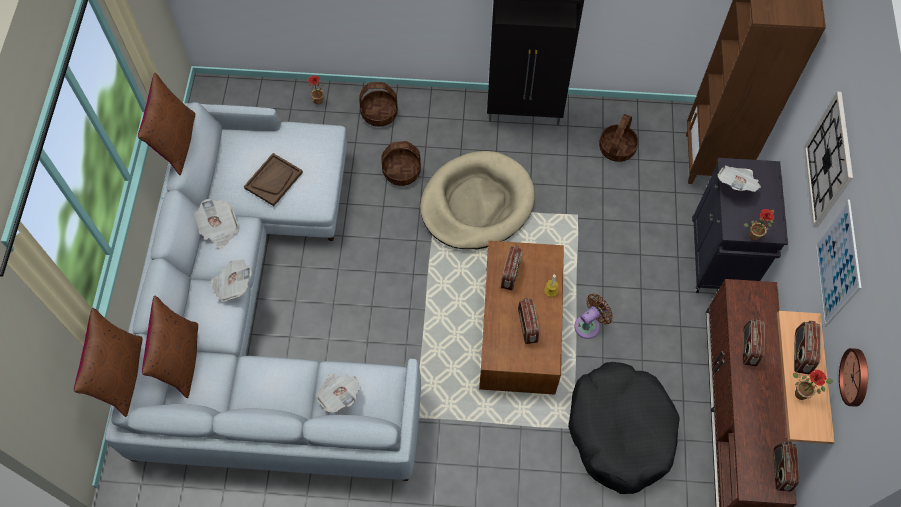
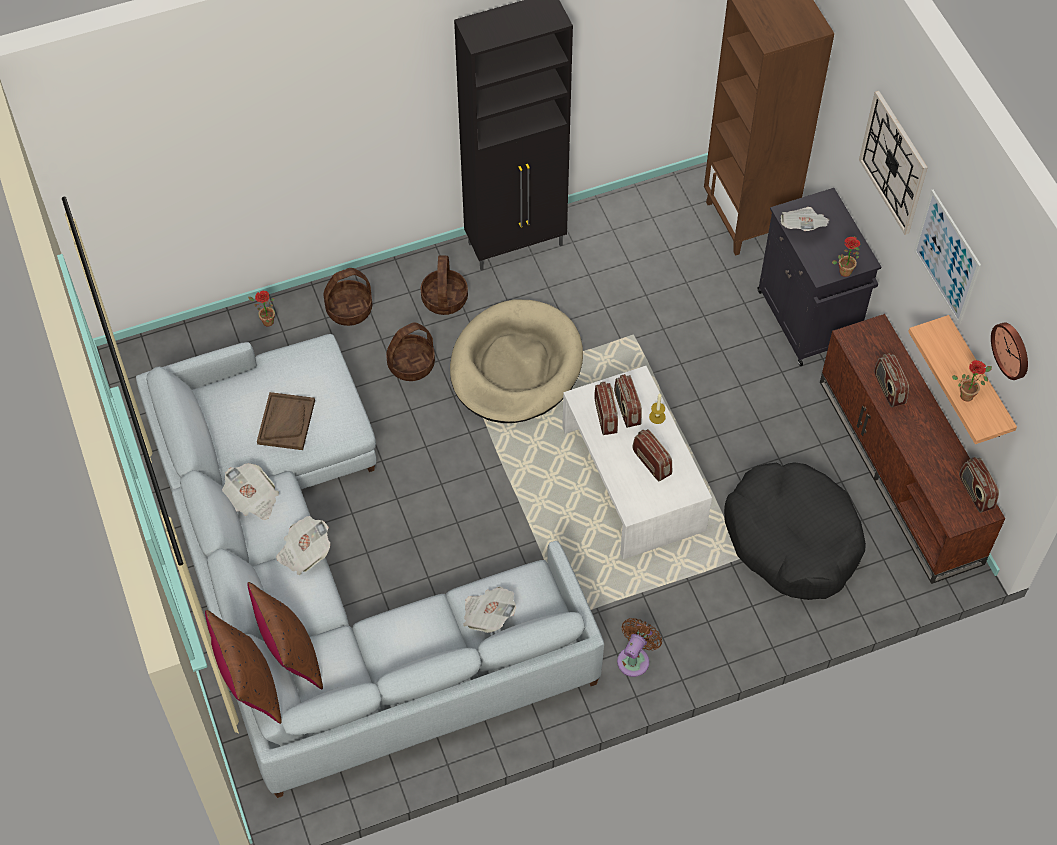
camera: 25 degrees left, 5 degrees down
brown pillow [138,73,195,175] -> none
brown coffee table [479,241,564,395] -> white coffee table [562,366,712,560]
brown fan [574,294,613,339] -> brown fan moved to [617,618,662,677]
basket [599,114,638,162] -> basket moved to [421,255,468,315]
radio [794,321,821,375] -> radio moved to [614,374,642,428]

